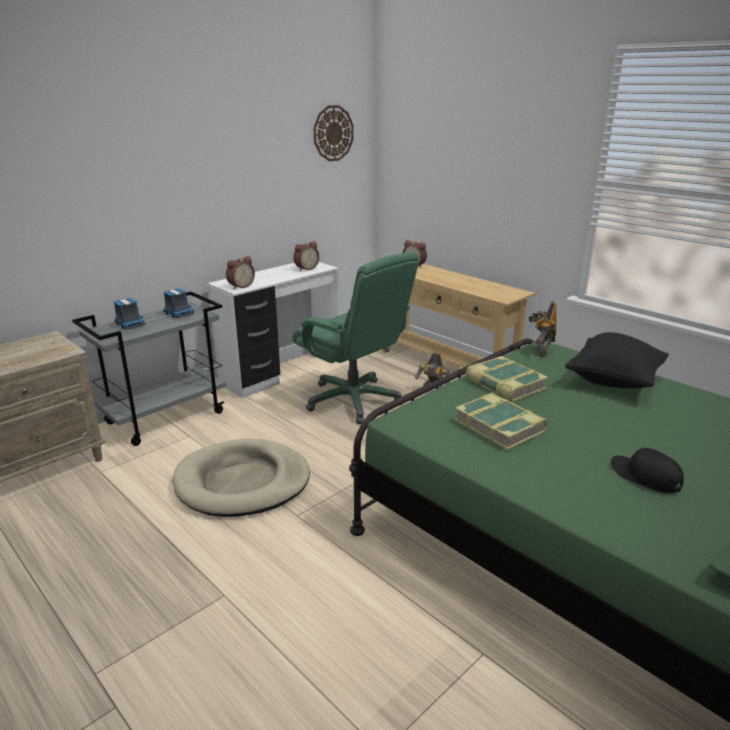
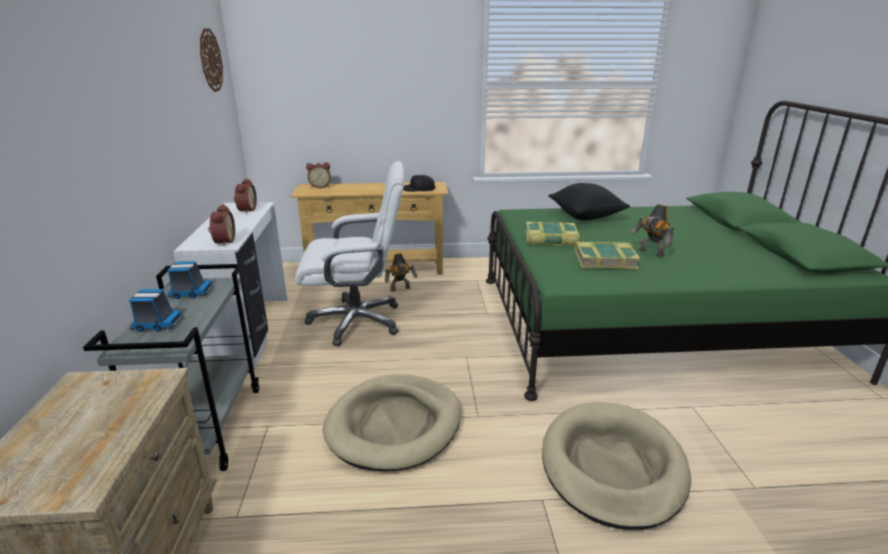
camera: 50 degrees left, 0 degrees up
green office chair [292,252,419,424] -> white office chair [295,161,404,346]
toy robot [528,301,557,357] -> toy robot moved to [631,204,674,257]
black cap [611,448,684,494] -> black cap moved to [403,175,435,192]
none -> beige dog bed [542,402,691,530]

